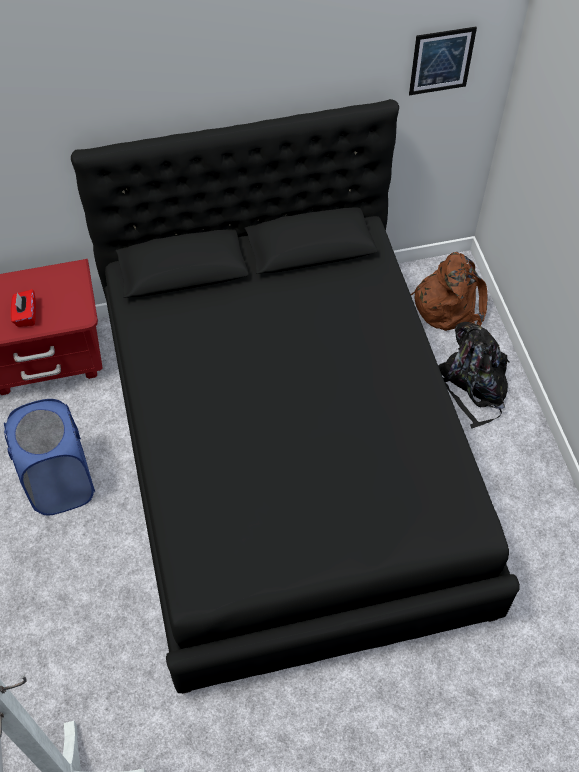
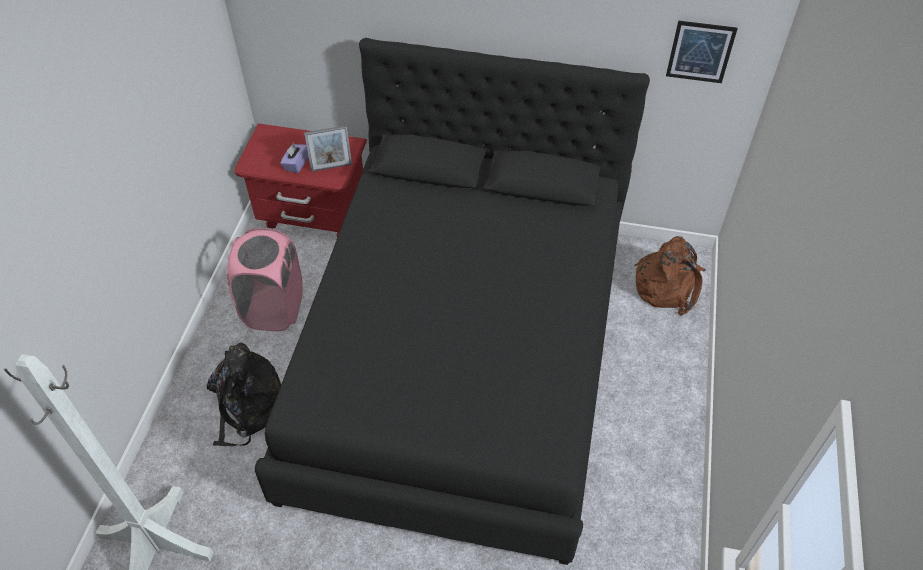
camera: 25 degrees right, 5 degrees down
blue laundry basket [4,399,95,516] -> pink laundry basket [227,228,303,331]
red tissue box [11,289,36,327] -> purple tissue box [280,142,308,173]
black backpack [438,322,510,428] -> black backpack moved to [207,343,281,446]
none -> picture frame [304,125,352,172]

